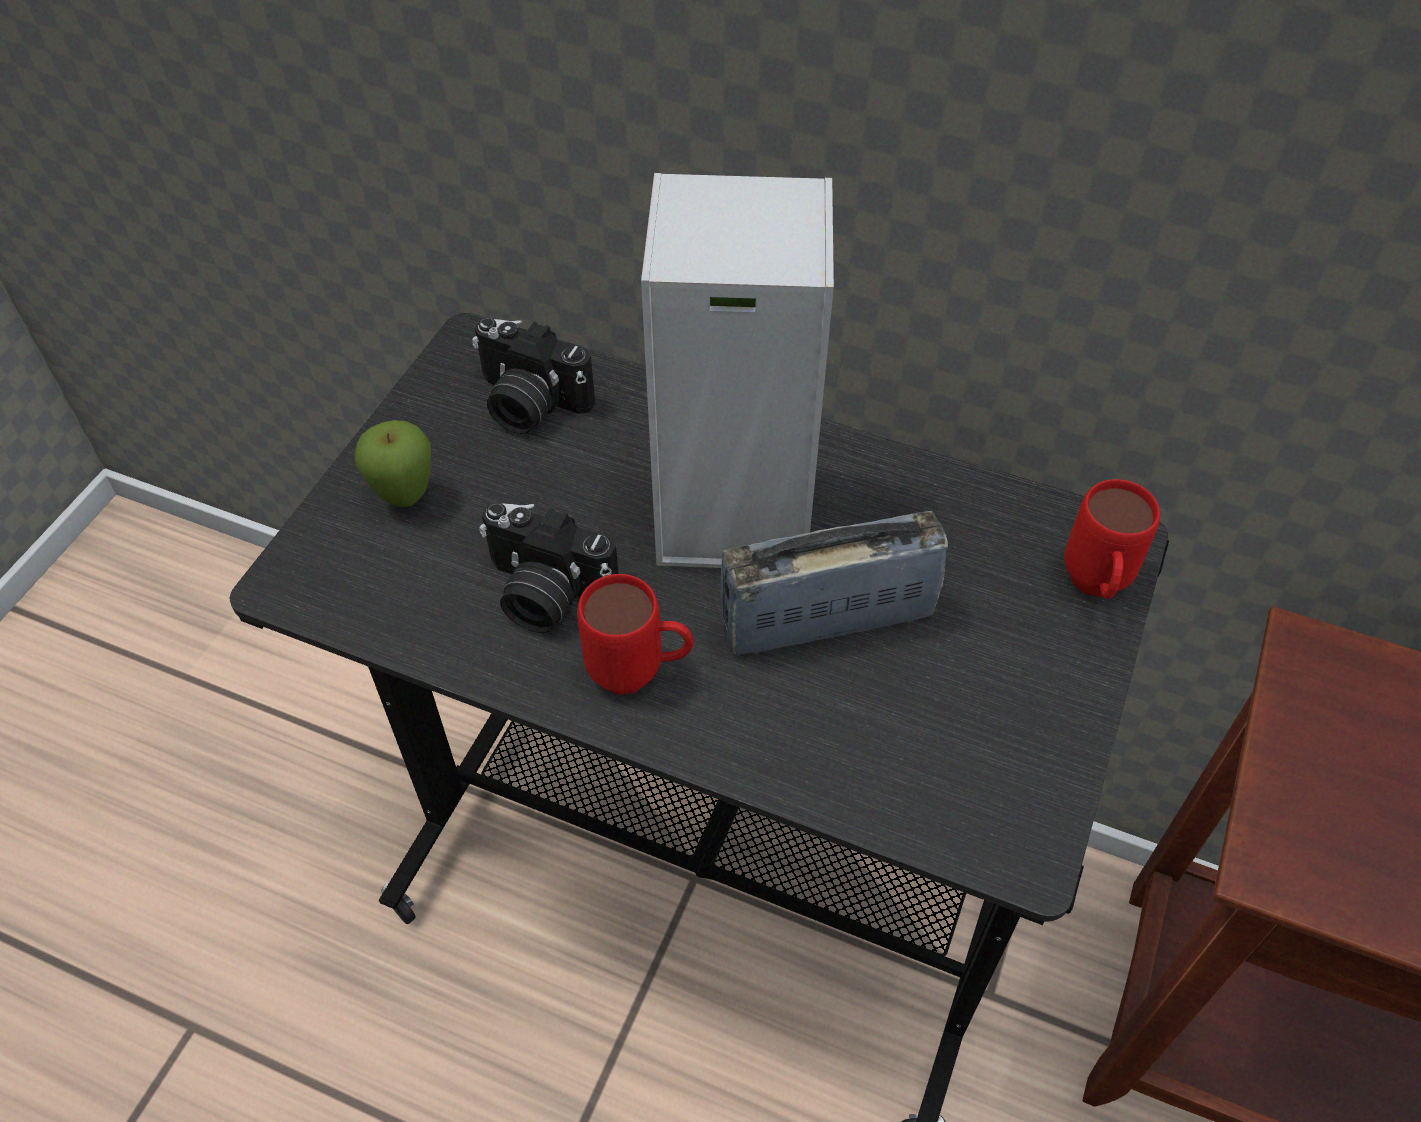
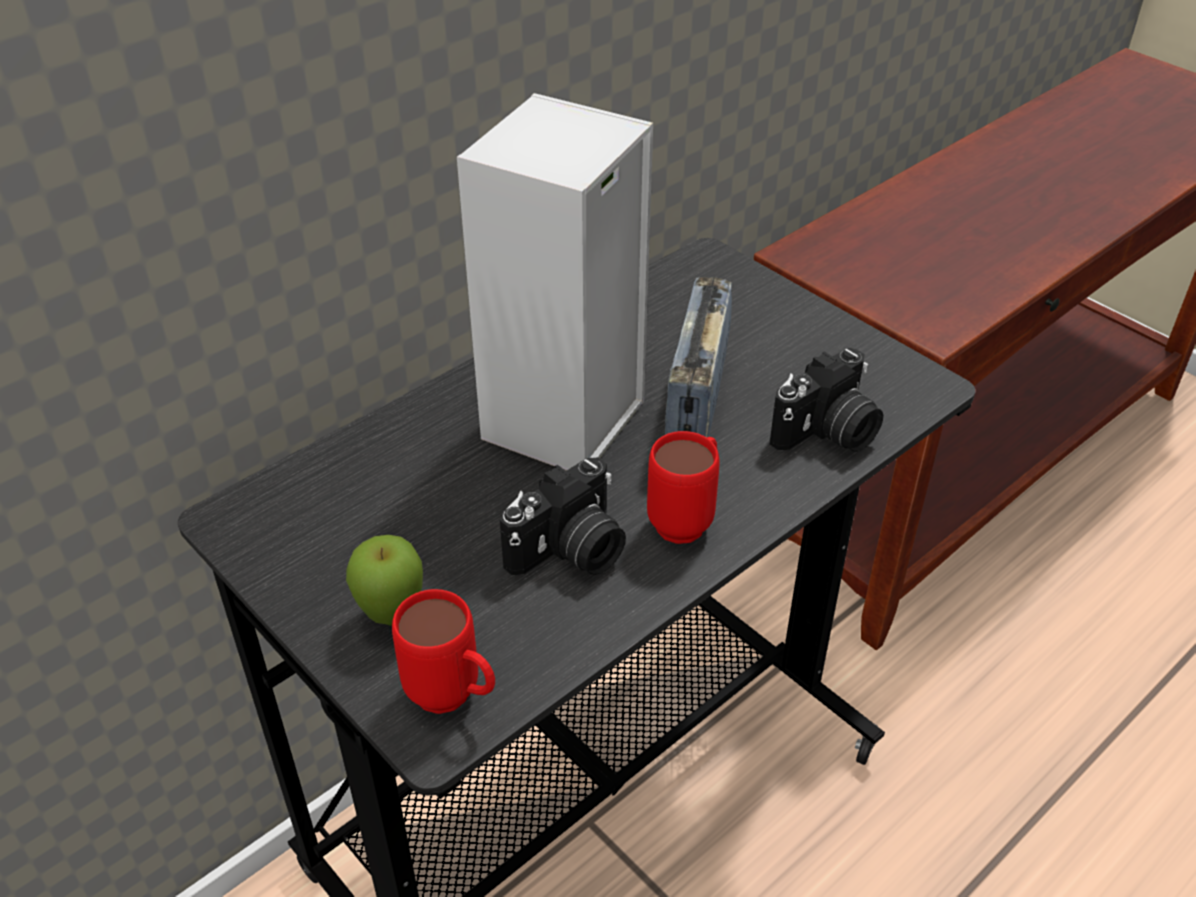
camera: 65 degrees left, 10 degrees down
camera [472,318,595,434] -> camera moved to [770,348,883,452]
red mug [1064,479,1160,599] -> red mug moved to [392,589,495,714]

